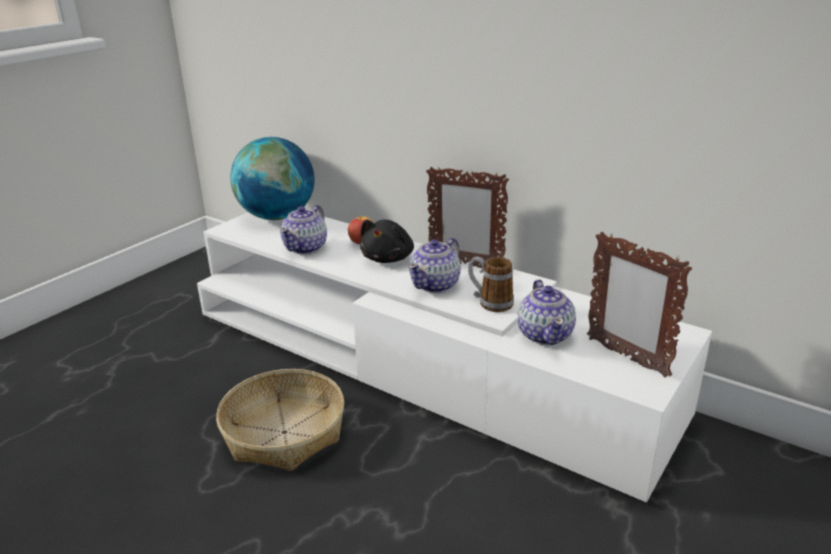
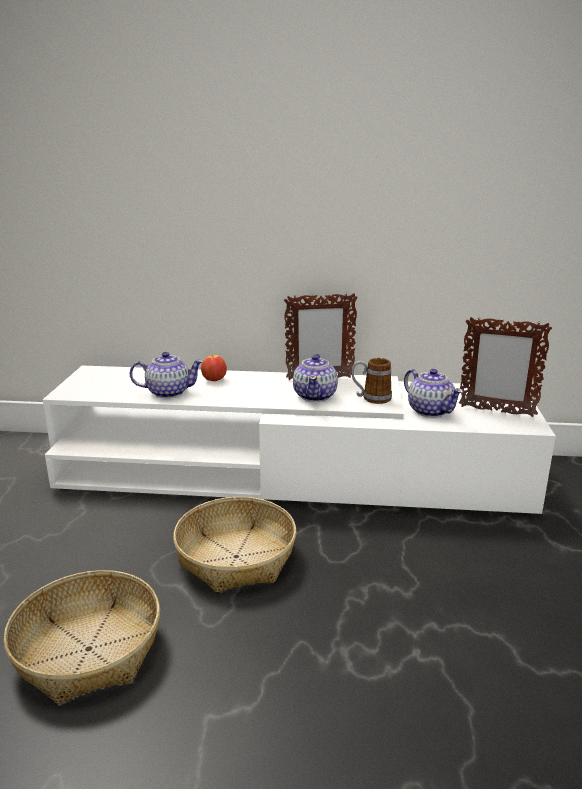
camera: 30 degrees left, 5 degrees down
globe [230,137,315,220] -> none
teapot [280,205,327,254] -> teapot turned 90 degrees counterclockwise [130,352,204,398]
black plush toy [360,220,414,263] -> none
none -> basket [3,570,160,704]

